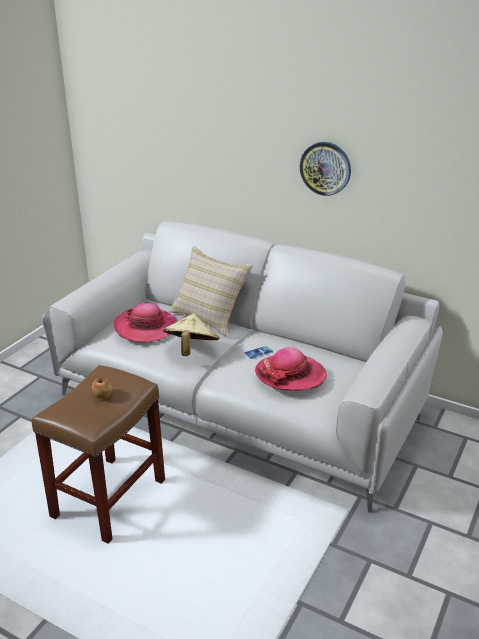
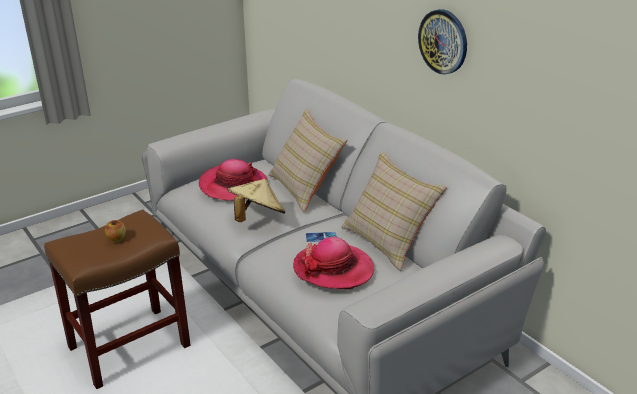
camera: 25 degrees right, 0 degrees up
none -> beige pillow [341,151,447,271]

